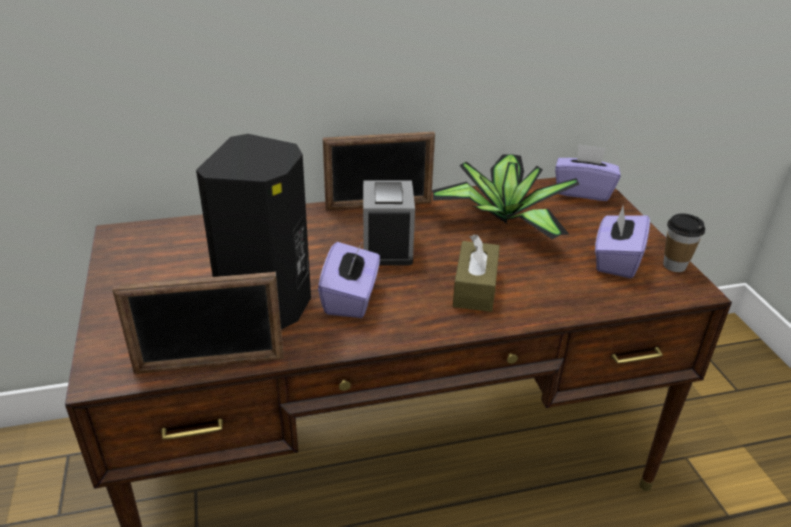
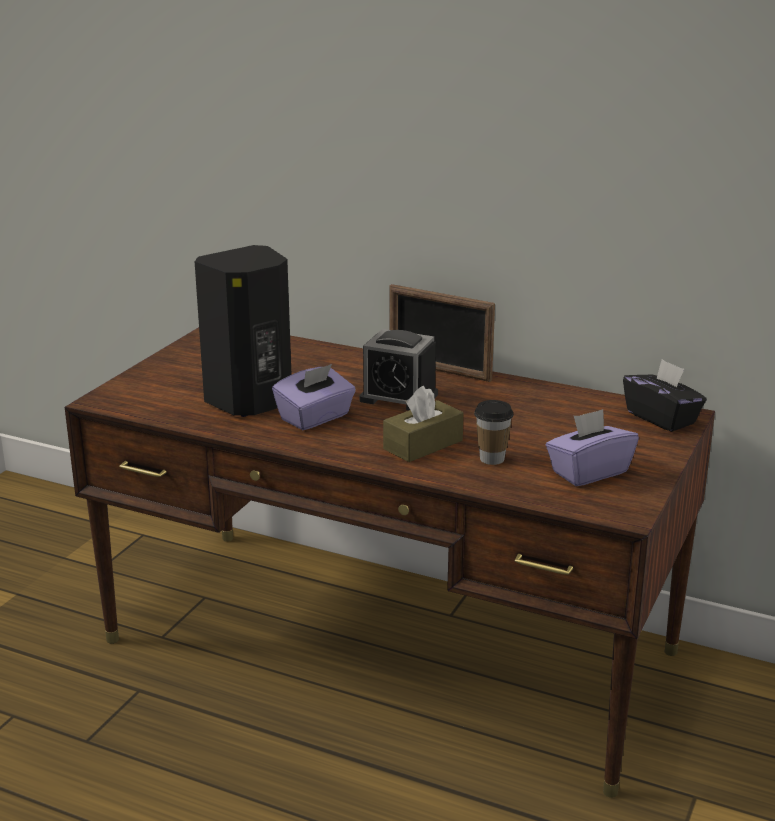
camera: 40 degrees right, 10 degrees down
picture frame [112,272,284,374] -> none
alarm clock [363,180,415,266] -> alarm clock turned 105 degrees counterclockwise [360,329,438,410]
potted plant [432,154,580,239] -> none
purple tissue box [555,144,621,201] -> black tissue box [623,359,707,432]
cup [663,213,705,272] -> cup moved to [474,400,513,465]

